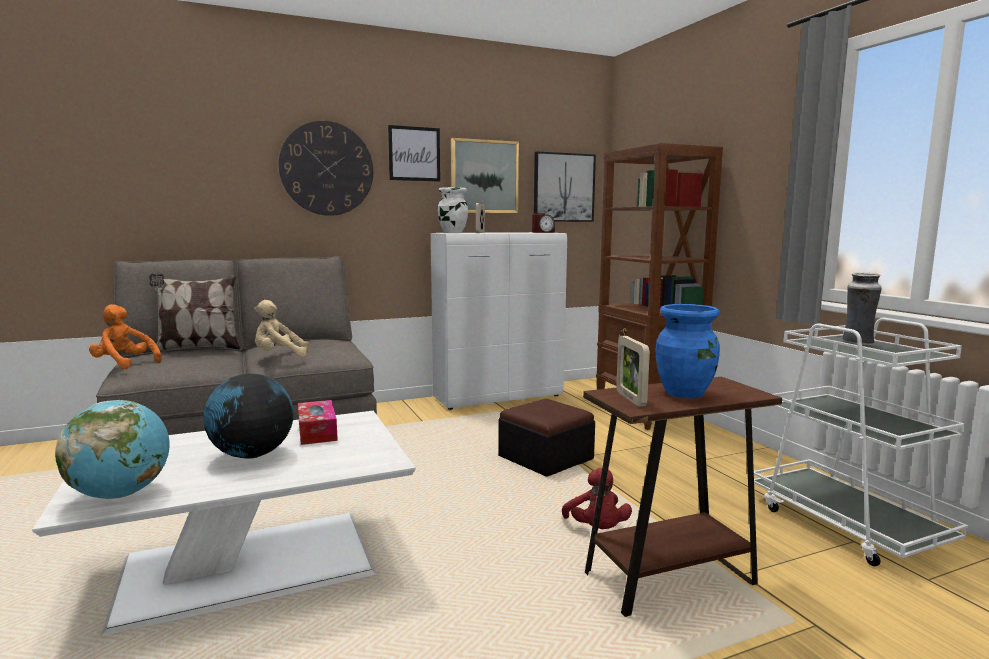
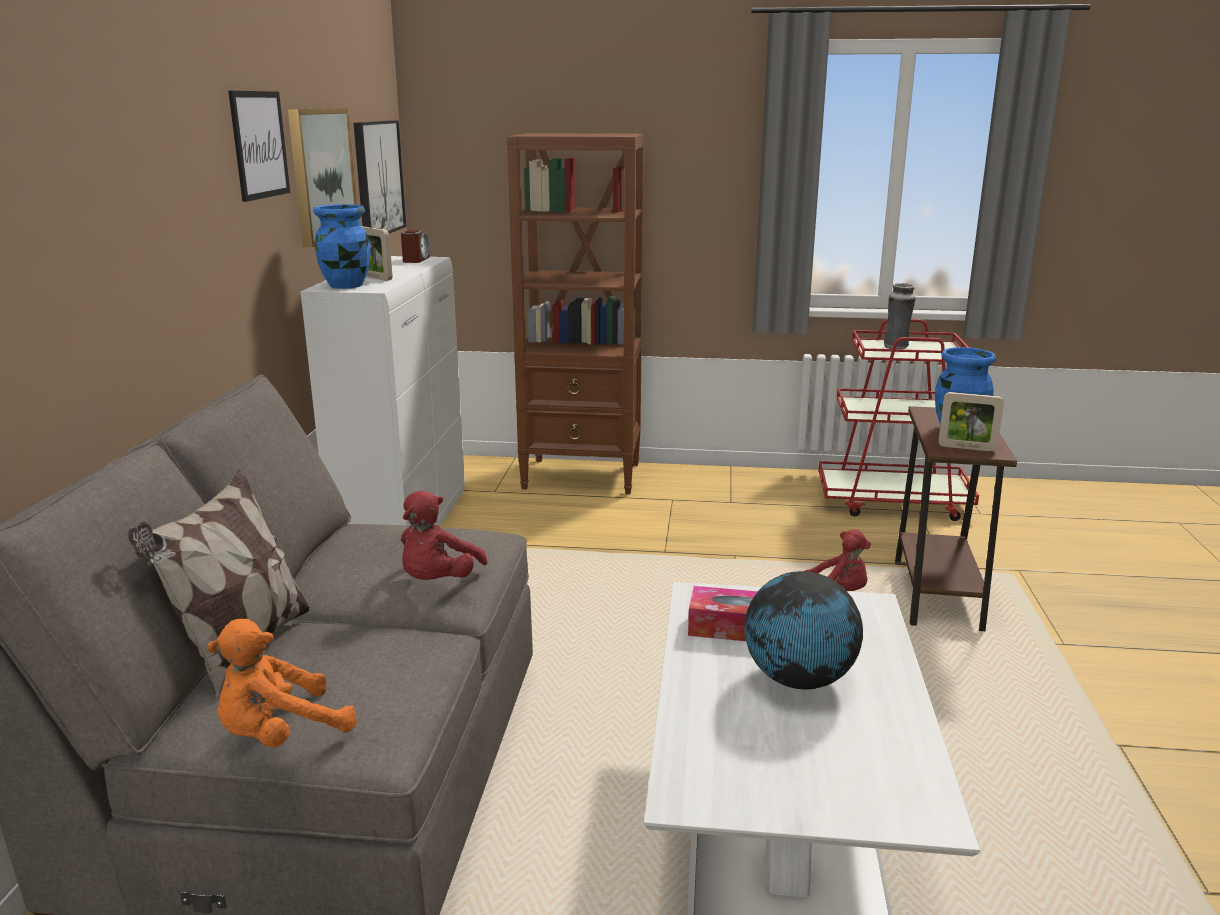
camera: 60 degrees left, 10 degrees up
globe [55,400,169,499] -> none
beige plush toy [254,300,309,357] -> red plush toy [401,491,488,580]
wall clock [279,121,373,216] -> none
white vase [438,187,468,233] -> blue vase [313,204,370,289]
ottoman [498,399,595,477] -> none
white cart [754,318,968,566] -> red cart [818,319,979,521]

